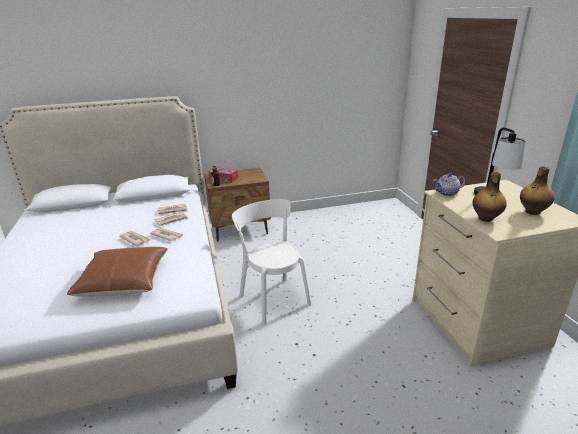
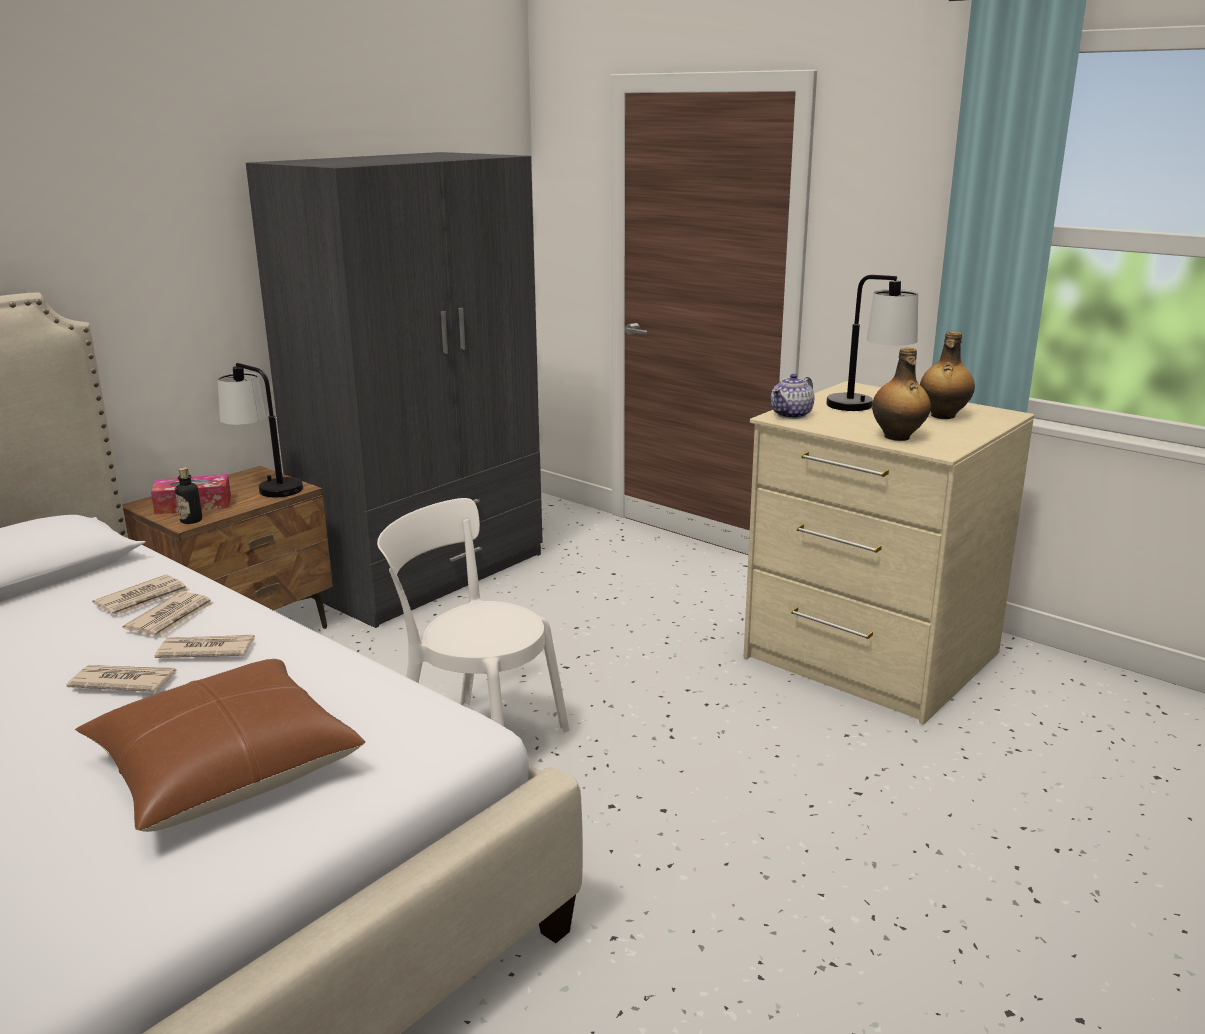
camera: 35 degrees left, 5 degrees down
none -> table lamp [218,363,303,497]
none -> grey wardrobe [246,152,543,628]

